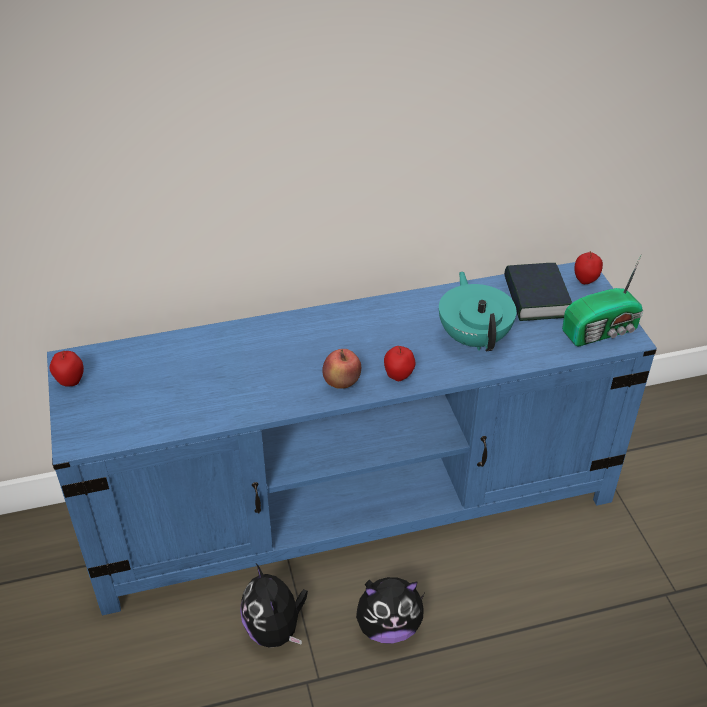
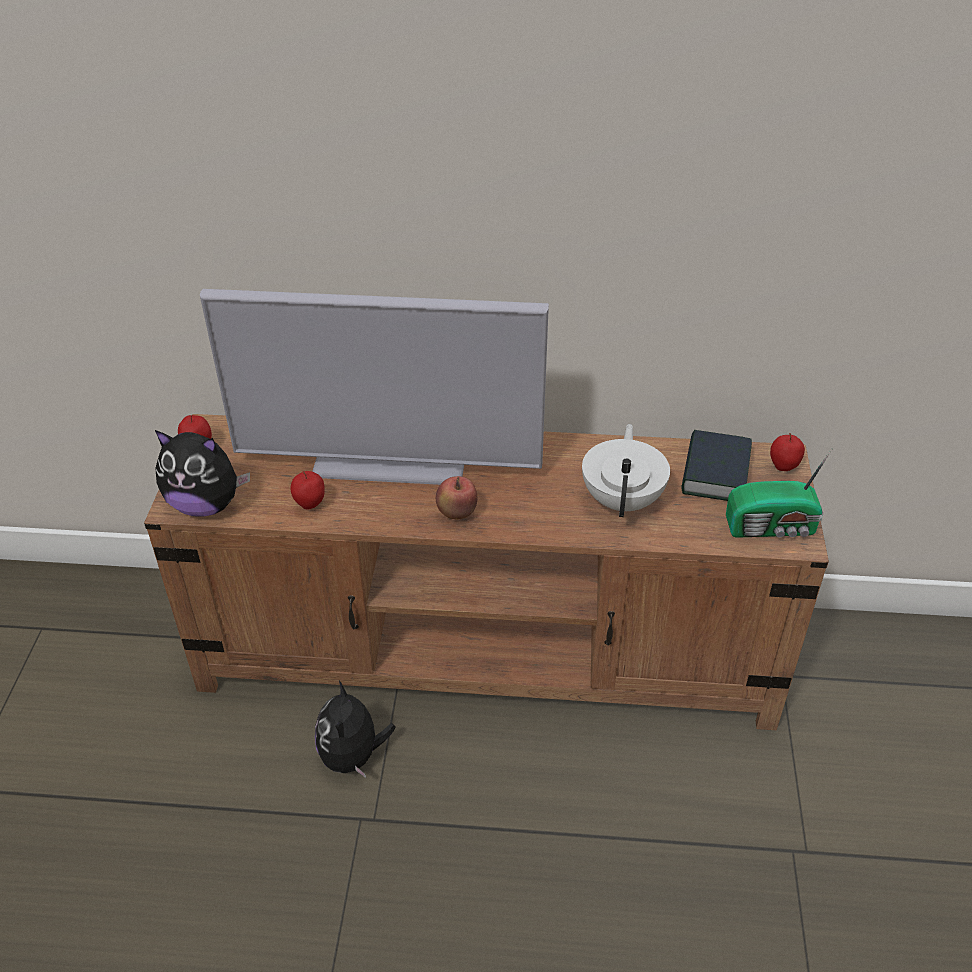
camera: 20 degrees right, 0 degrees up
blue tv stand [47,262,657,615] -> brown tv stand [144,414,829,730]
plush toy [356,577,424,644] -> plush toy moved to [155,430,250,517]
apple [384,346,416,381] -> apple moved to [291,471,325,510]
turquoise teapot [439,271,517,351] -> white teapot [582,424,670,517]
none -> television [200,289,549,485]

